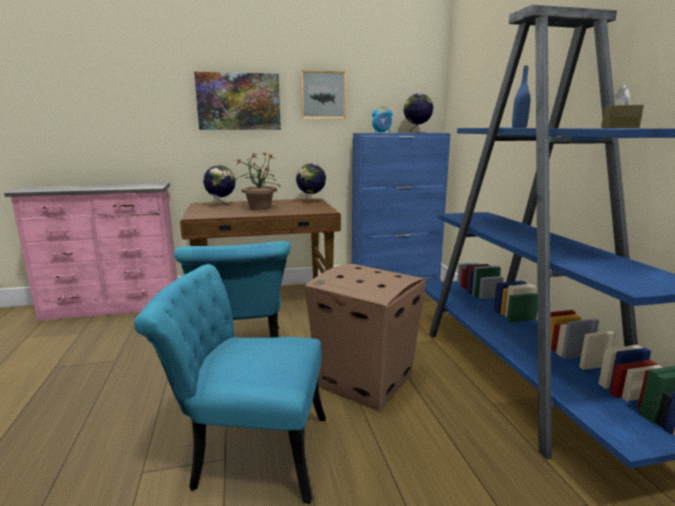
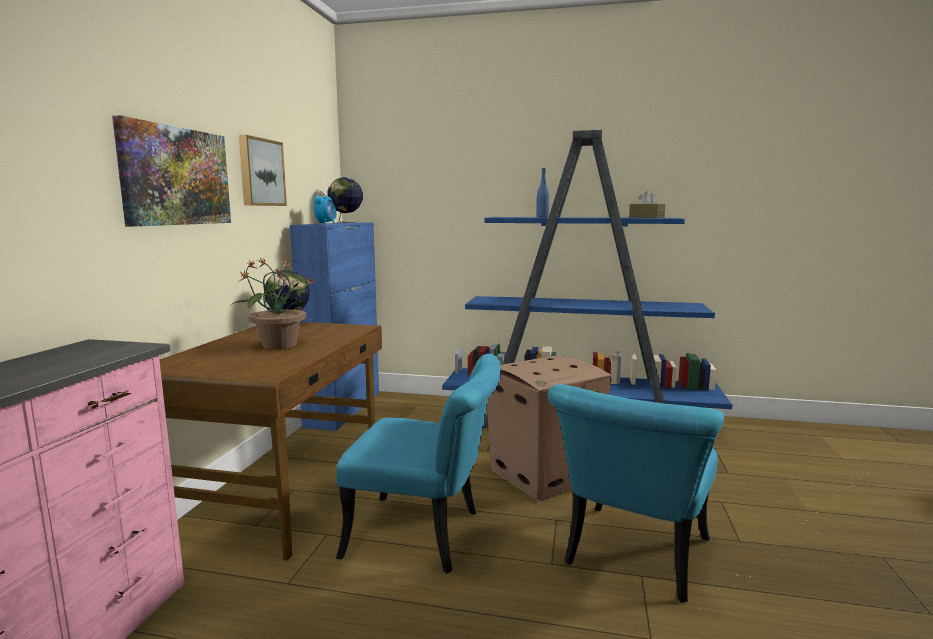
camera: 65 degrees left, 5 degrees down
globe [203,165,236,208] -> none

